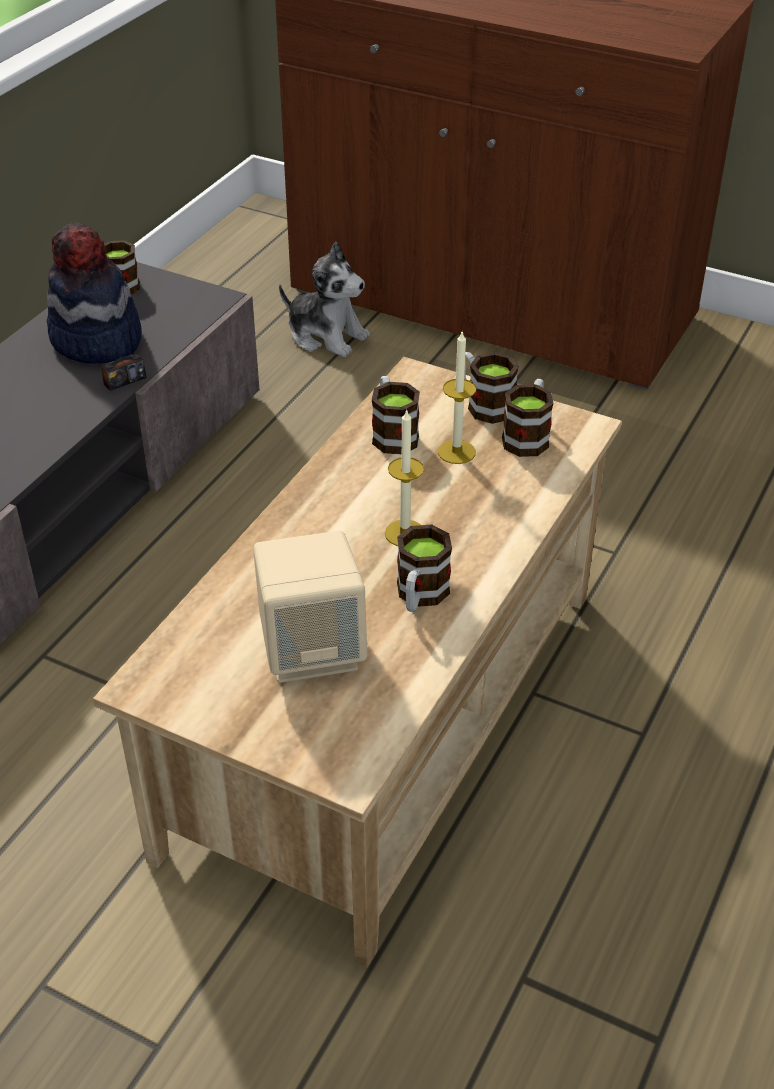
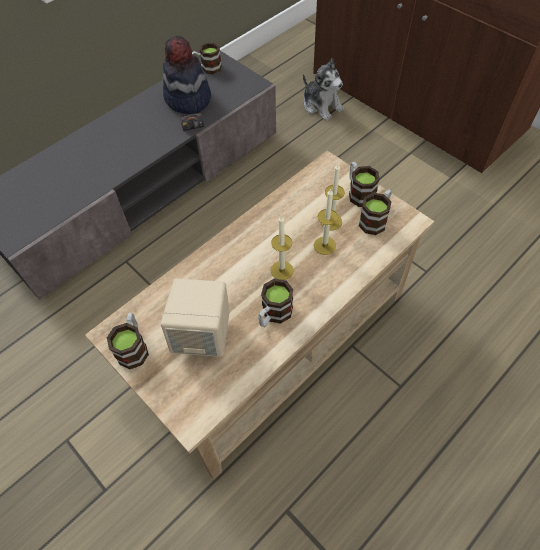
camera: 20 degrees right, 15 degrees up
mug [372,376,420,454] -> mug moved to [107,313,149,369]
none -> candle [314,189,338,255]

